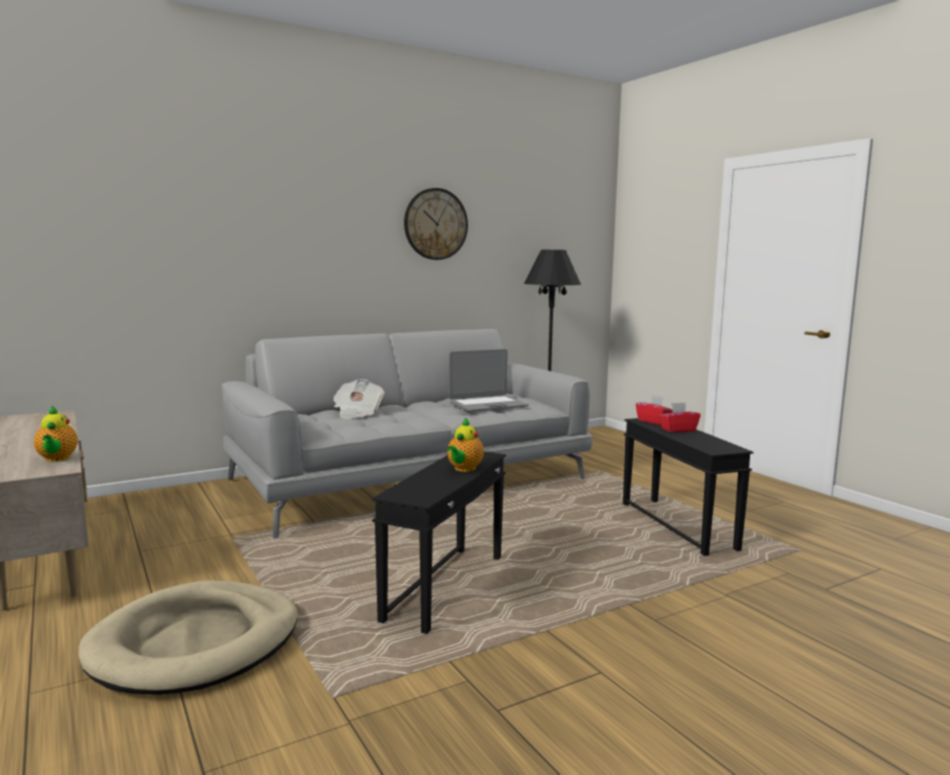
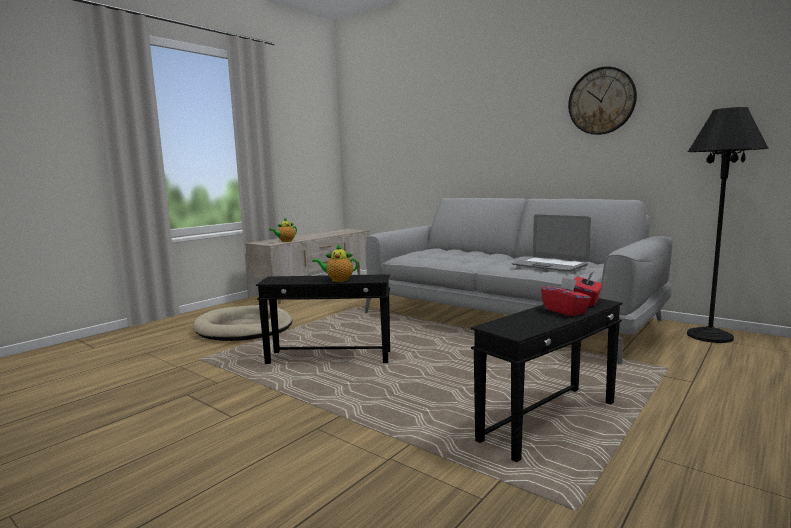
camera: 70 degrees right, 0 degrees up
newspaper [333,379,384,419] -> none

